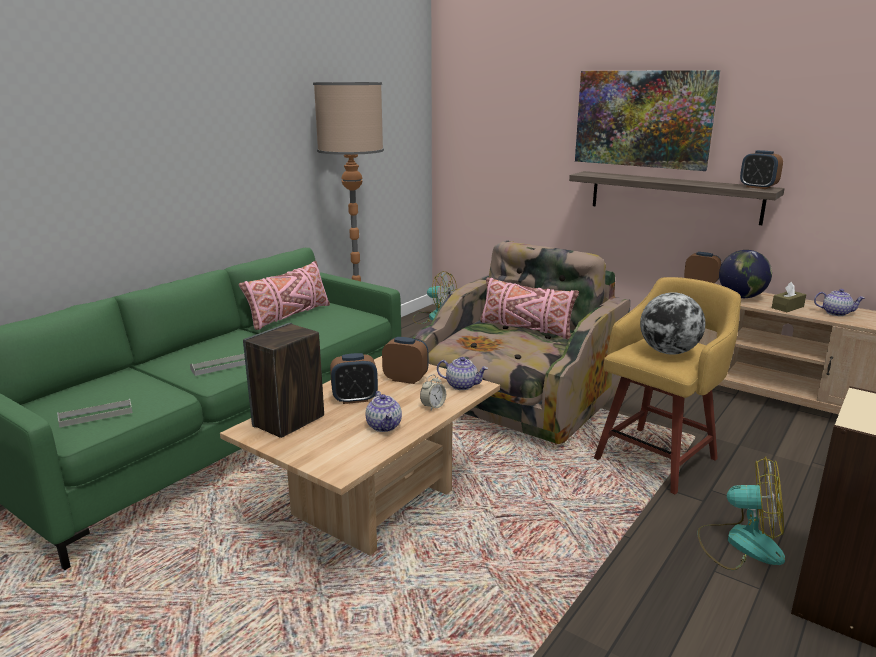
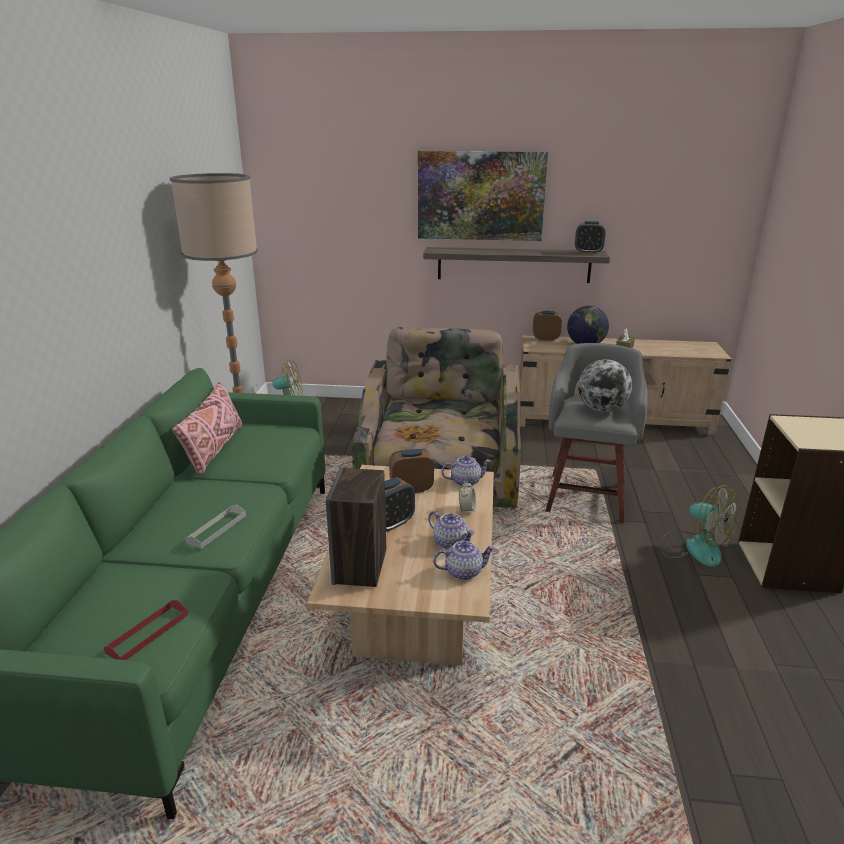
camera: 30 degrees left, 5 degrees up
grey tray [57,399,133,427] -> red tray [104,600,188,660]
pink pillow [480,278,579,340] -> none
yellow stool [594,277,741,494] -> grey stool [546,343,647,523]
fan [697,456,785,570] -> fan turned 60 degrees clockwise [660,485,740,567]
teapot [814,289,865,316] -> teapot moved to [433,541,495,580]

